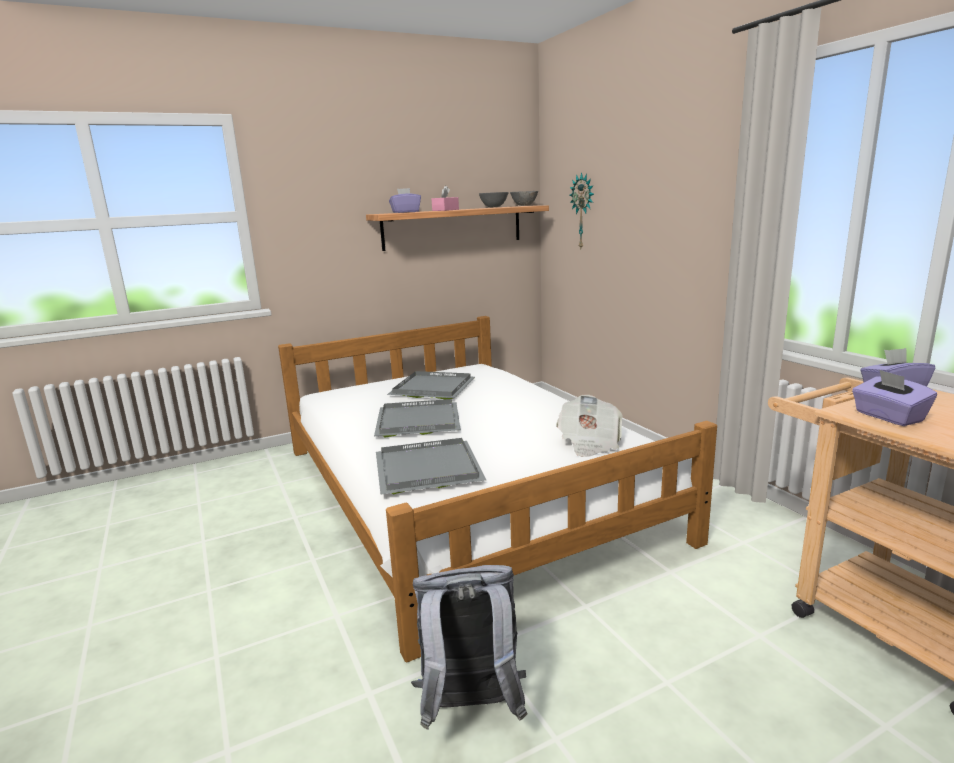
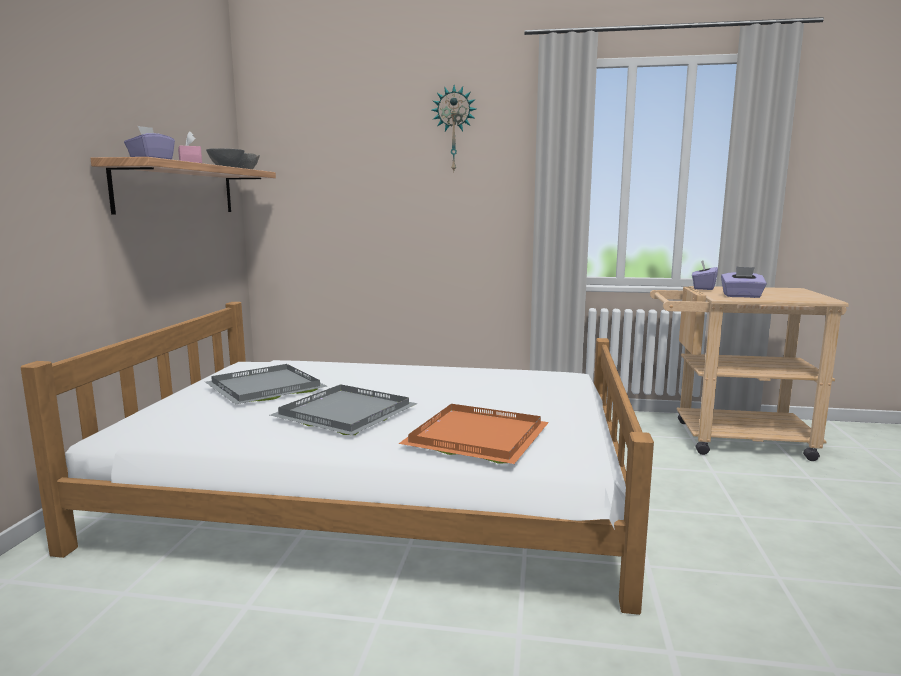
camera: 55 degrees left, 5 degrees down
grey tray [376,438,486,494] -> orange tray [399,404,549,464]
grey backpack [411,565,527,730] -> none
newspaper [556,395,623,457] -> none
wall clock [570,172,594,249] -> wall clock moved to [432,85,476,173]

